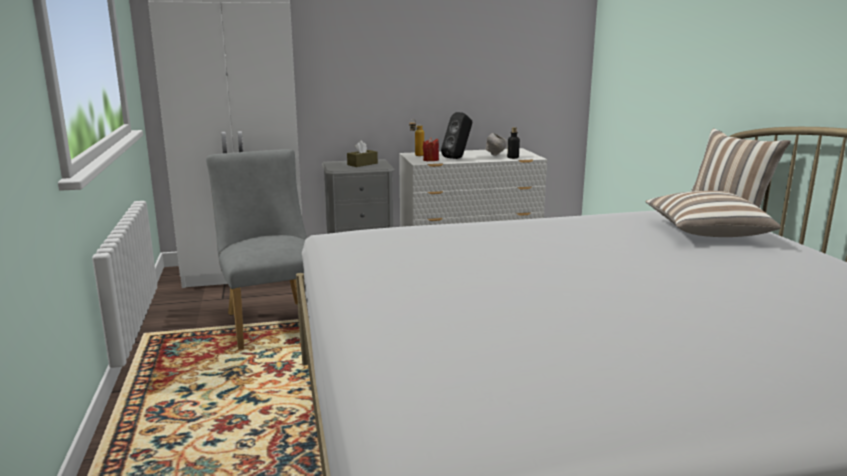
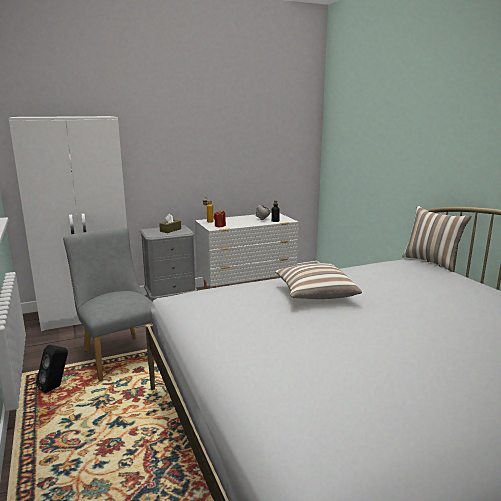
camera: 10 degrees left, 0 degrees up
black speaker [441,112,472,159] -> black speaker moved to [36,344,68,393]
pillow [645,191,781,237] -> pillow moved to [275,263,362,299]

